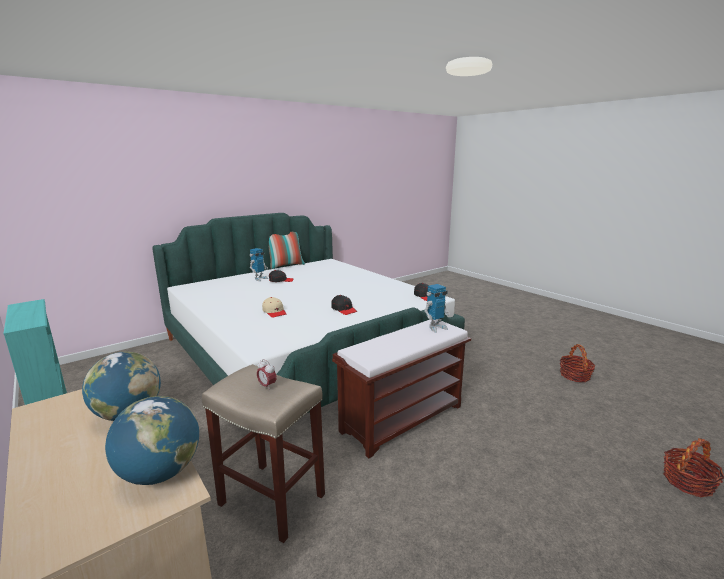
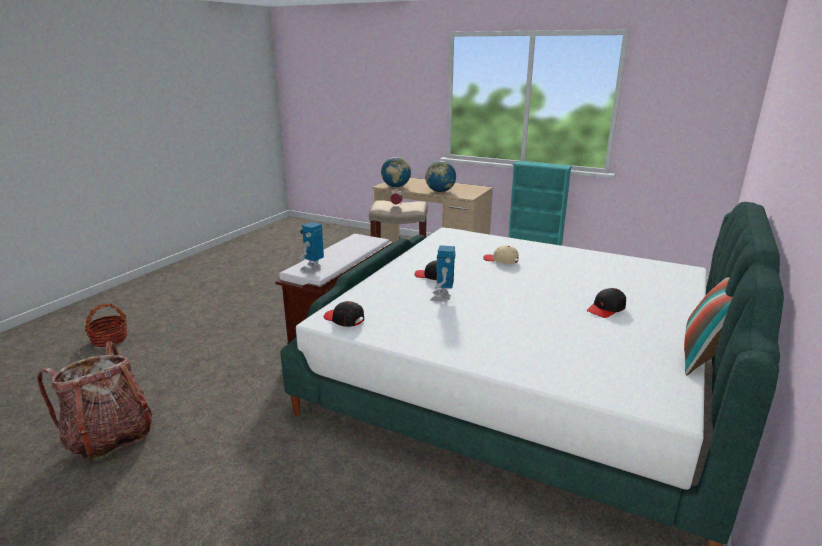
camera: 155 degrees right, 5 degrees up
toy robot [250,248,268,281] -> toy robot moved to [430,245,455,301]
basket [560,344,596,383] -> backpack [37,342,153,462]

